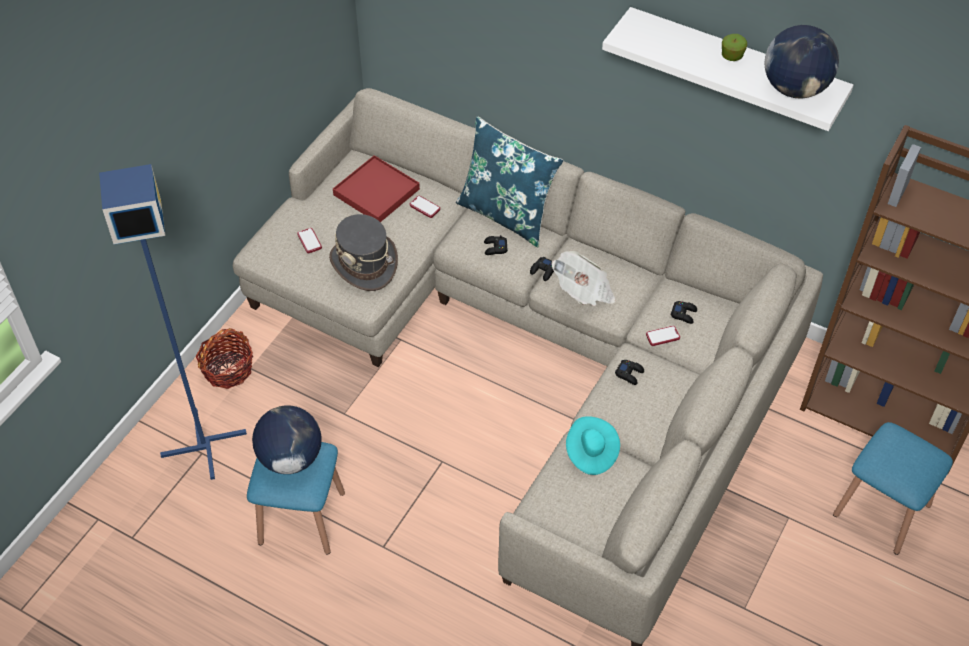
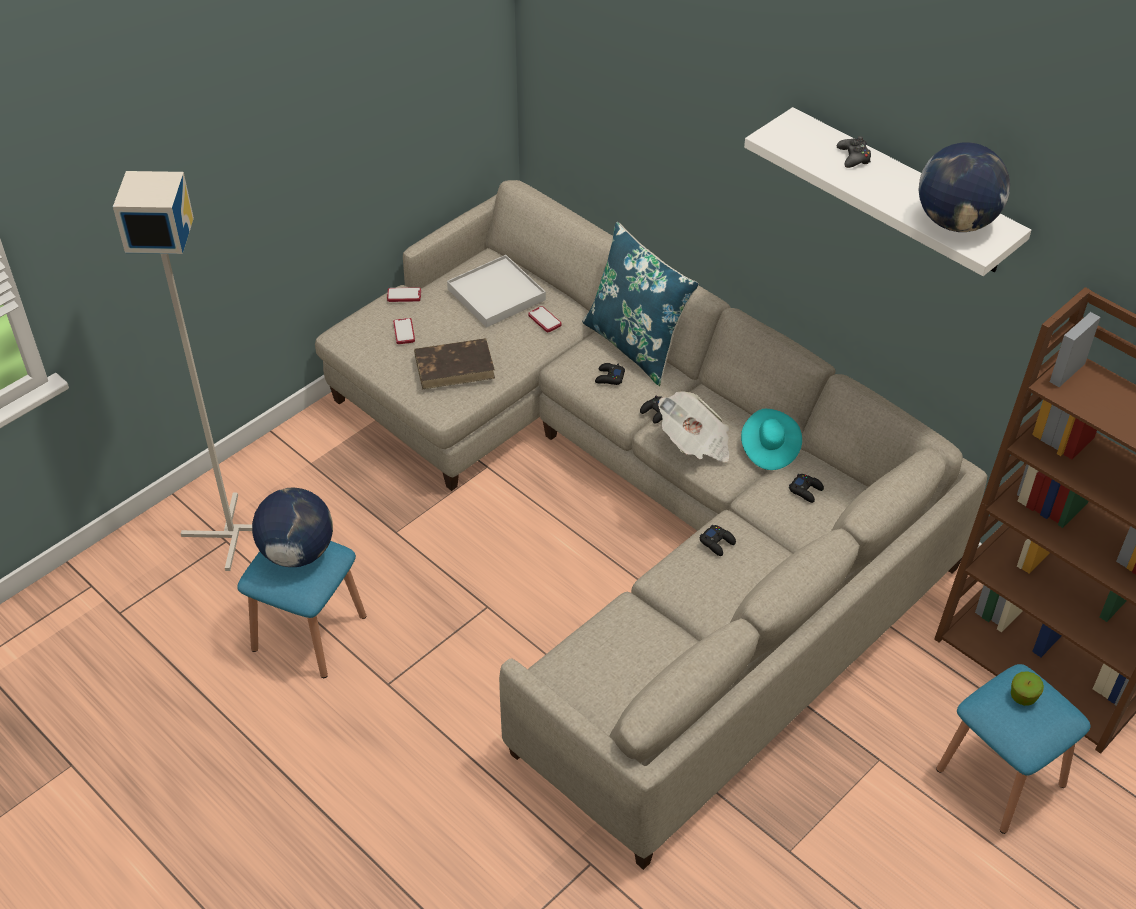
camera: 15 degrees right, 5 degrees down
blue floor lamp [99,164,247,480] -> grey floor lamp [113,171,252,571]
basket [196,328,253,389] -> none
grey hat [329,214,398,291] -> brown book [414,338,495,389]
red tray [333,155,420,222] -> white tray [447,255,546,328]
turquoise hat [566,416,620,475] -> turquoise hat moved to [741,409,802,470]
phone [646,326,680,346] -> phone moved to [387,287,421,302]
apple [722,34,747,61] -> apple moved to [1011,671,1044,706]
none -> black game controller [837,136,871,168]

